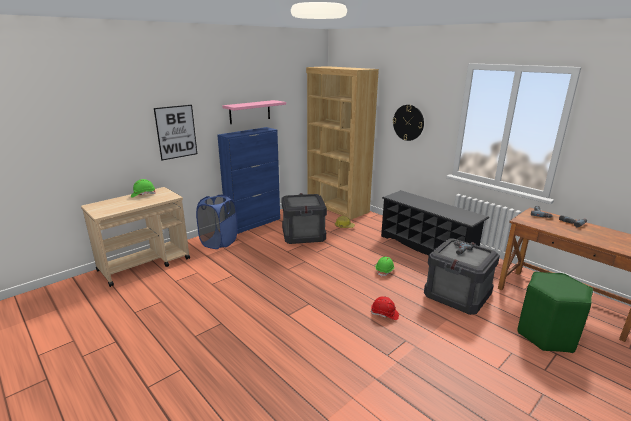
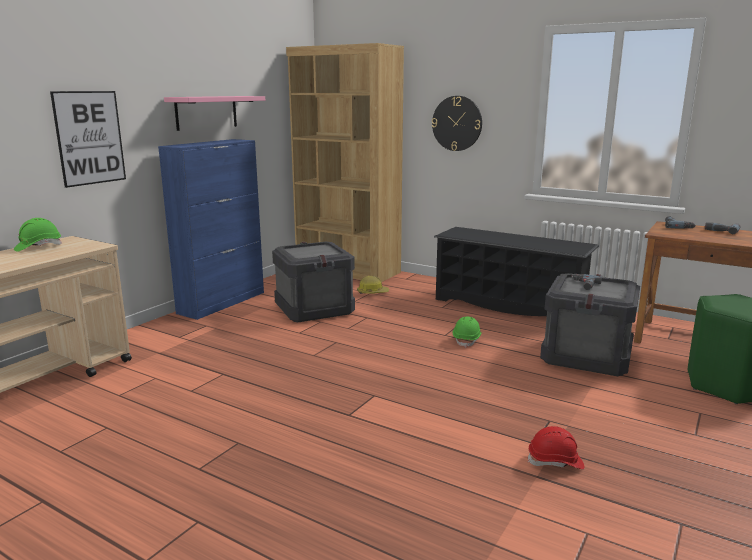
camera: 15 degrees left, 5 degrees down
blue laundry basket [196,195,238,249] -> none
red hard hat [371,296,399,320] -> red hard hat moved to [527,426,584,469]

